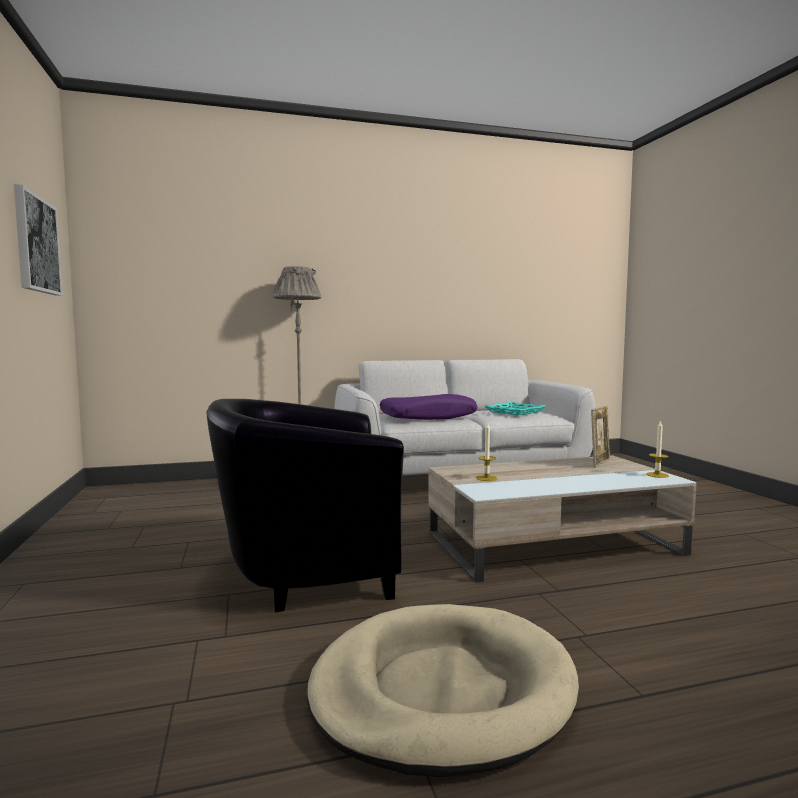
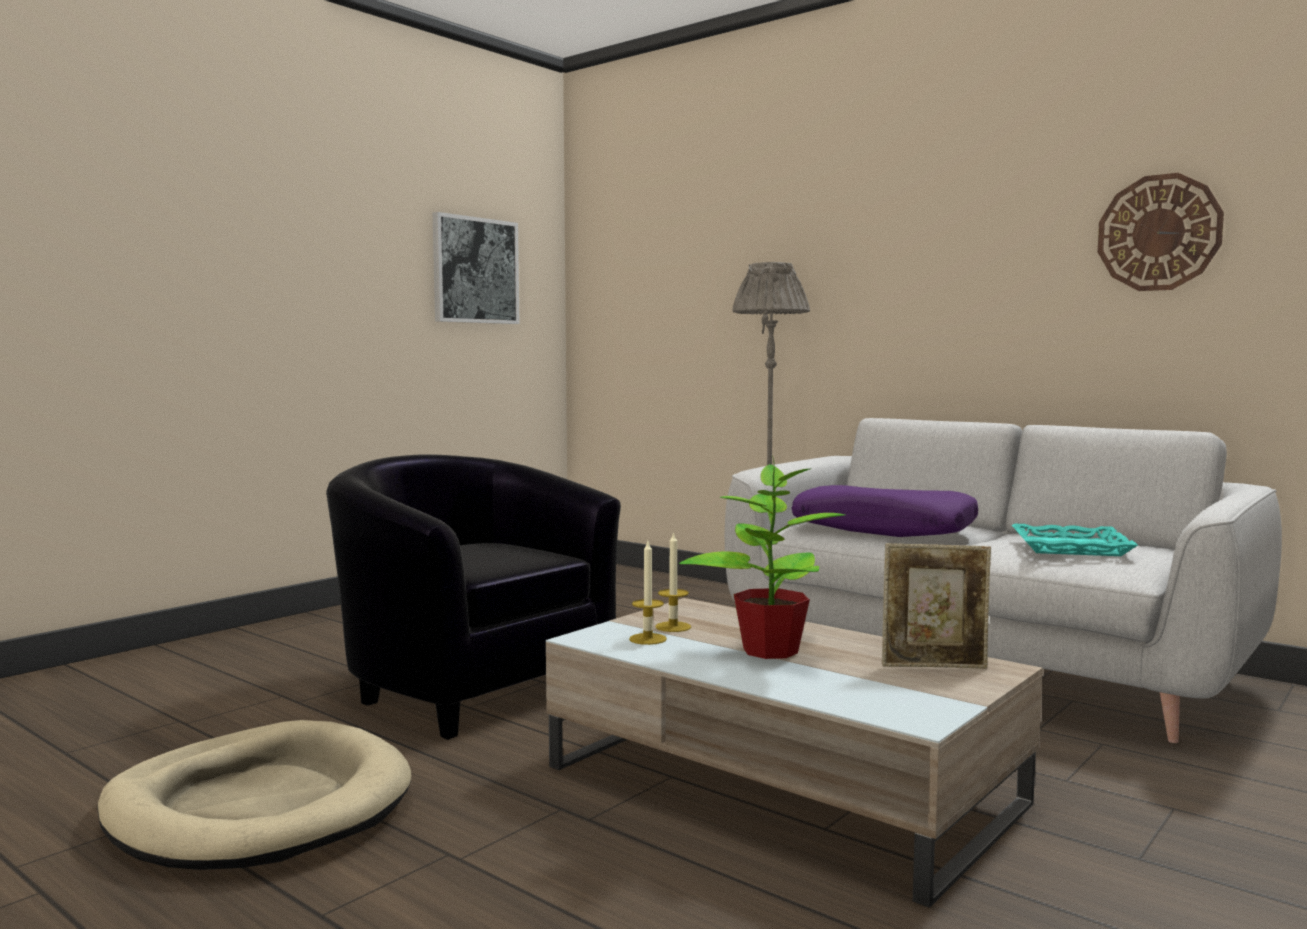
camera: 55 degrees right, 0 degrees up
candle [646,420,669,478] -> candle moved to [629,541,667,645]
none -> potted plant [679,456,845,659]
none -> wall clock [1098,173,1224,291]

